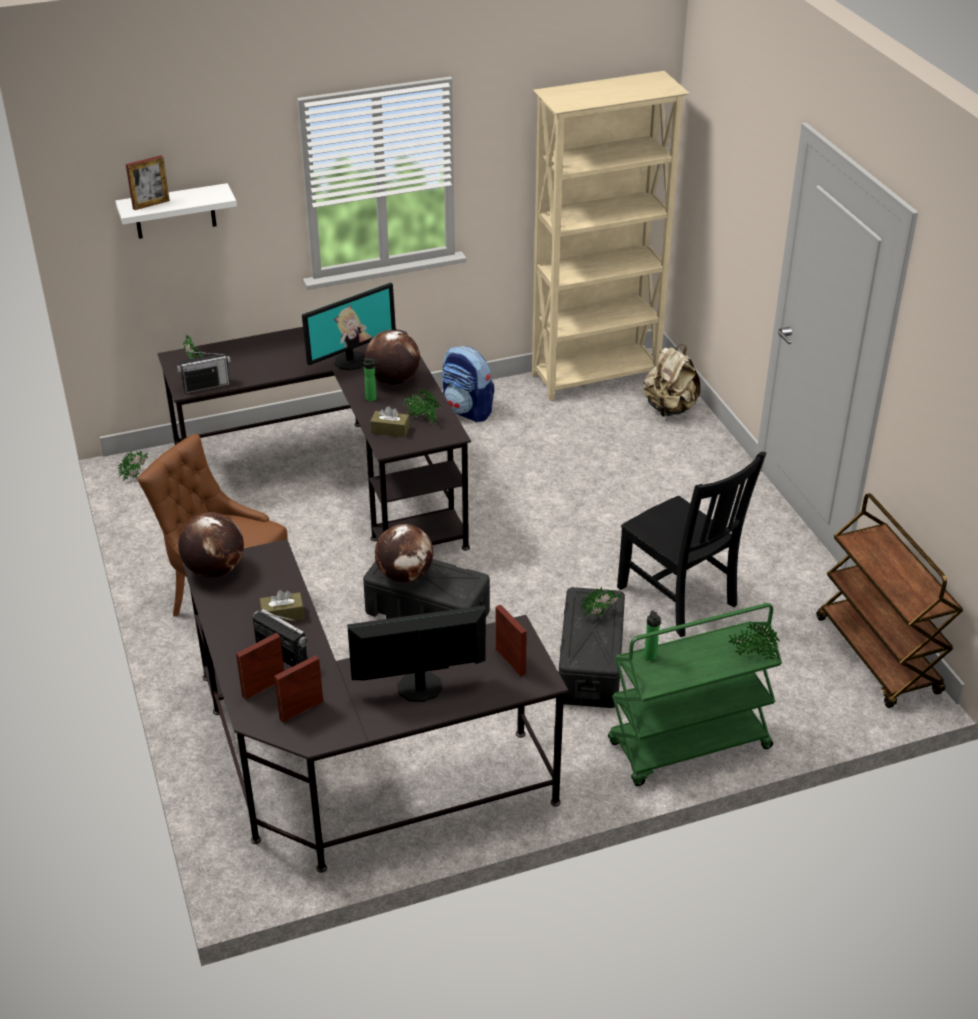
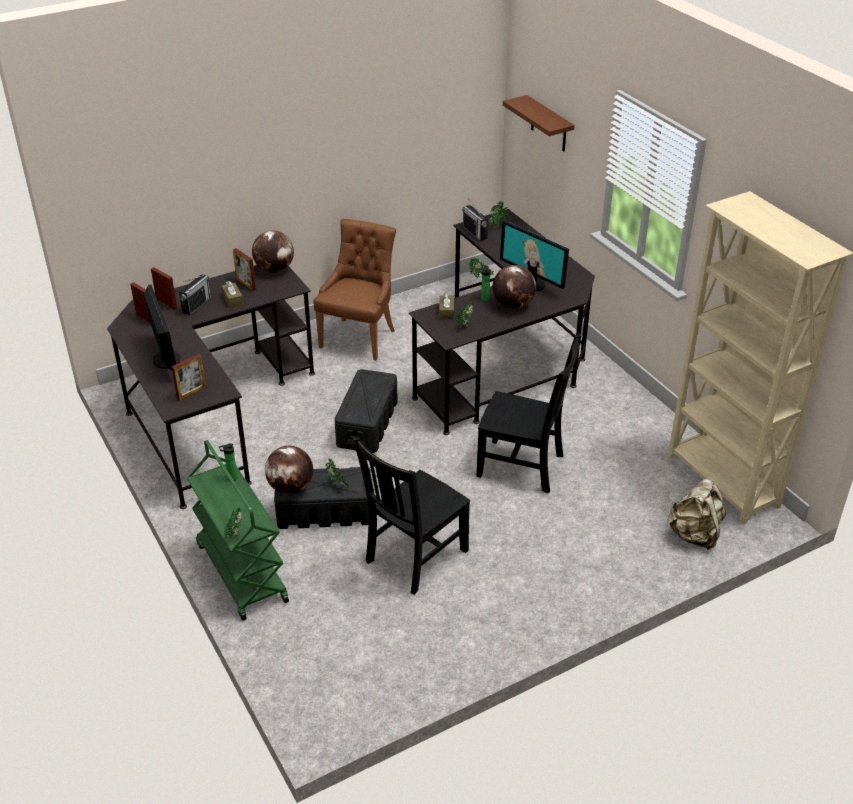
camera: 80 degrees right, 0 degrees up
white shelf [115,183,237,239] -> brown shelf [503,95,574,151]
picture frame [126,155,170,210] -> picture frame moved to [233,248,256,291]
globe [375,524,433,583] -> globe moved to [265,446,313,494]
backpack [442,346,495,422] -> none
brown cart [816,493,963,708] -> none
none -> black chair [476,333,581,493]

